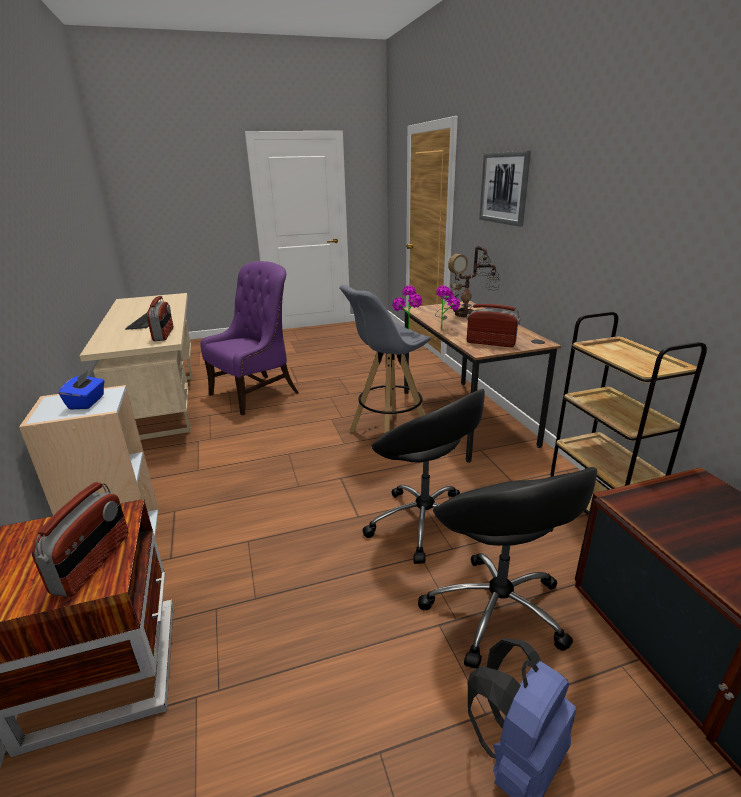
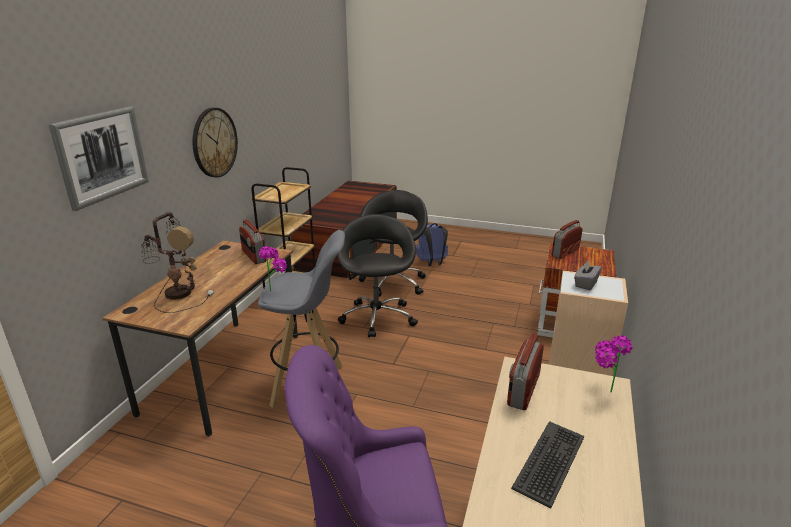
camera: 145 degrees left, 0 degrees up
blue tissue box [59,370,104,410] -> grey tissue box [574,260,602,290]
potted plant [436,285,460,329] -> potted plant moved to [595,335,633,392]
none -> wall clock [192,108,238,178]

